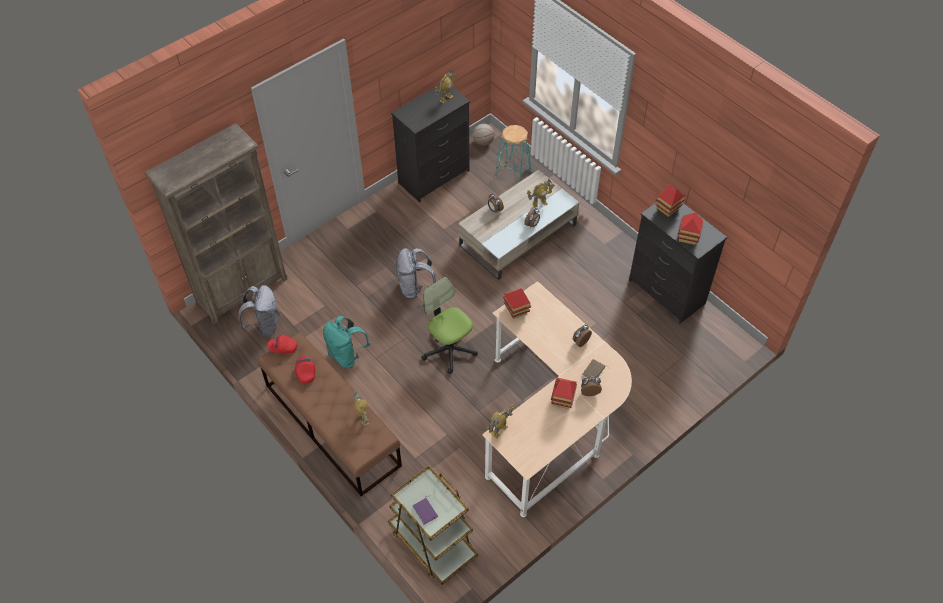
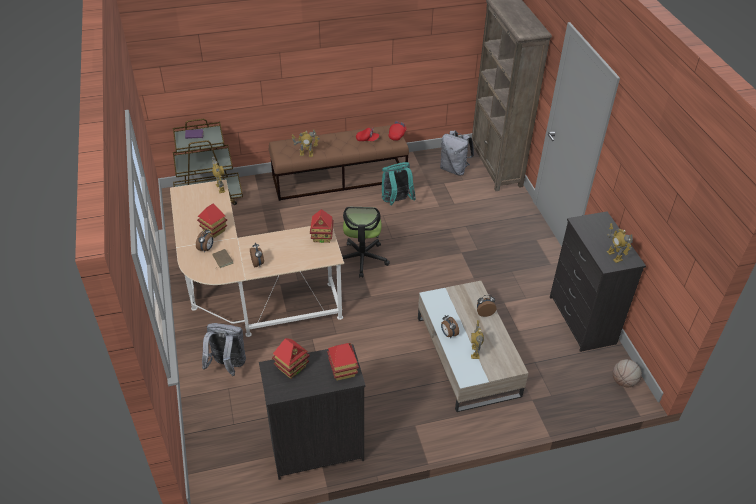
camera: 115 degrees right, 10 degrees down
grey backpack [397,248,436,299] -> grey backpack moved to [202,323,246,376]
office chair [421,277,478,374] -> office chair turned 105 degrees clockwise [342,207,390,277]
turquoise stool [495,125,531,184] -> none

